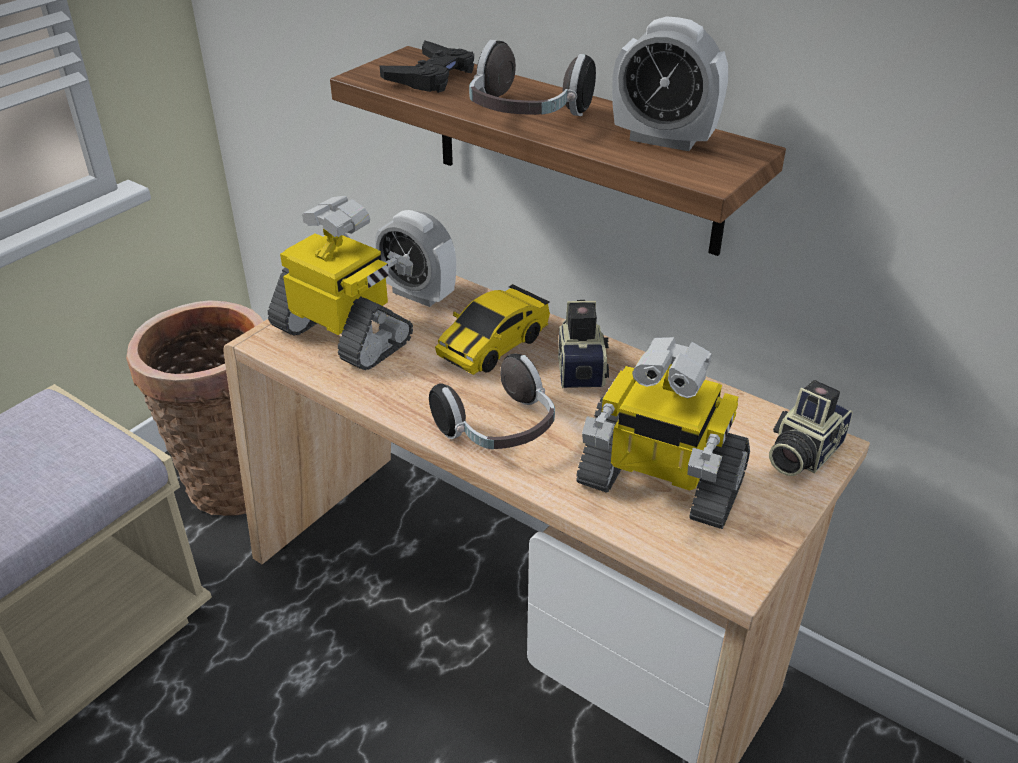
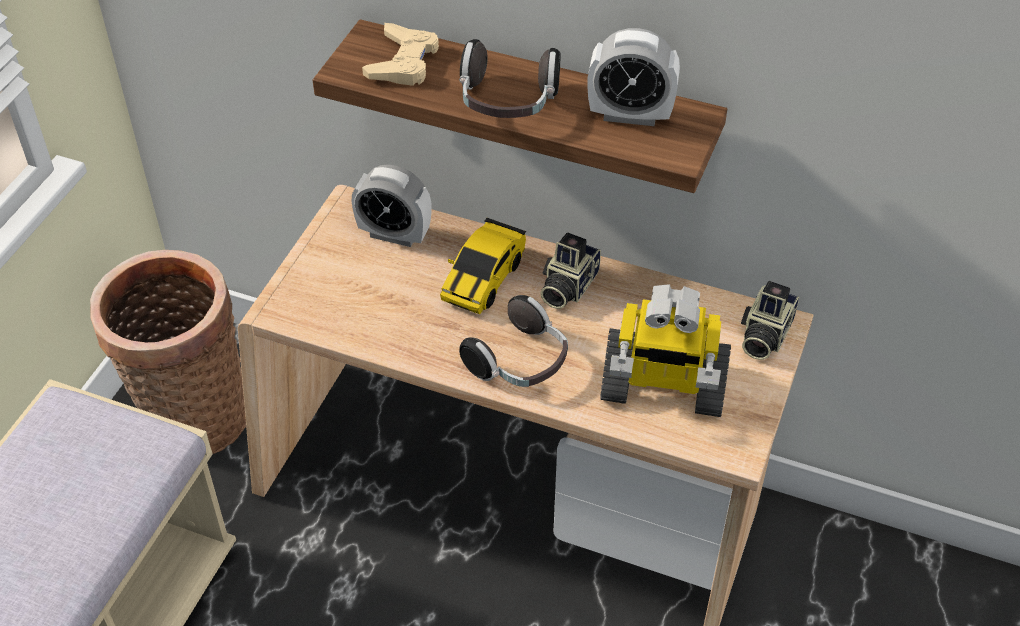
camera: 15 degrees left, 10 degrees up
toy robot [268,196,413,370] -> none
black game controller [380,41,474,93] -> beige game controller [362,23,439,86]
camera [558,300,609,388] -> camera turned 135 degrees counterclockwise [540,232,601,309]

